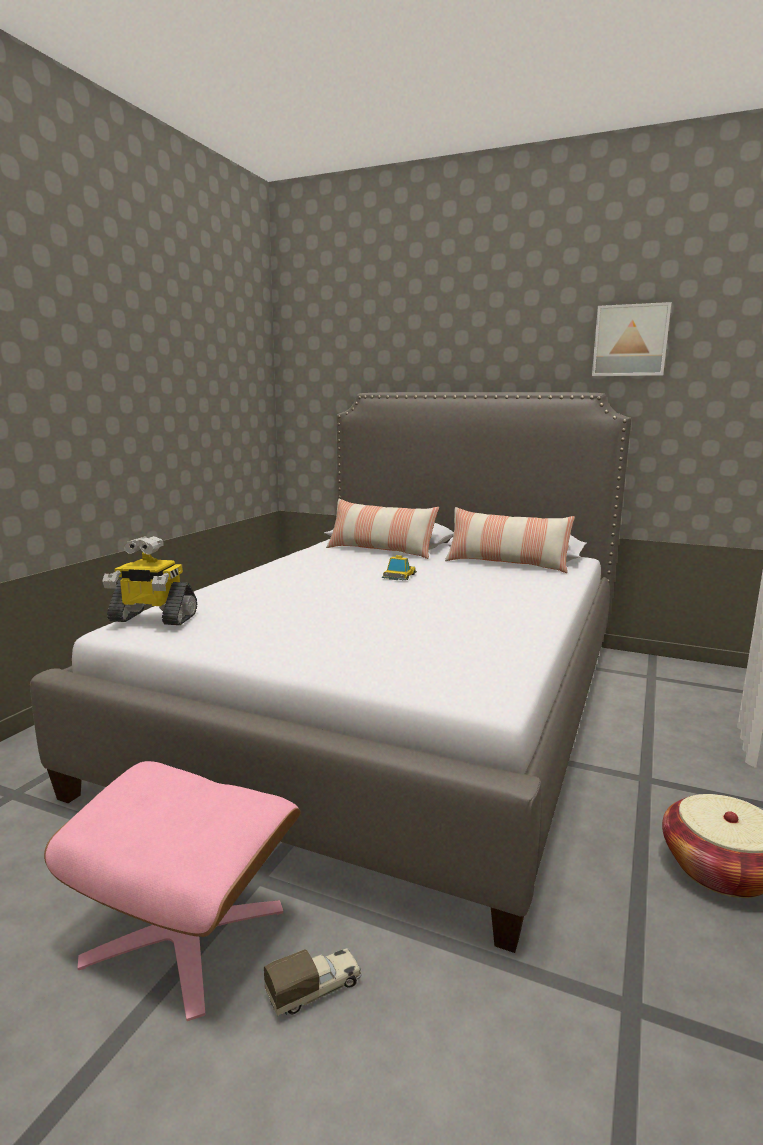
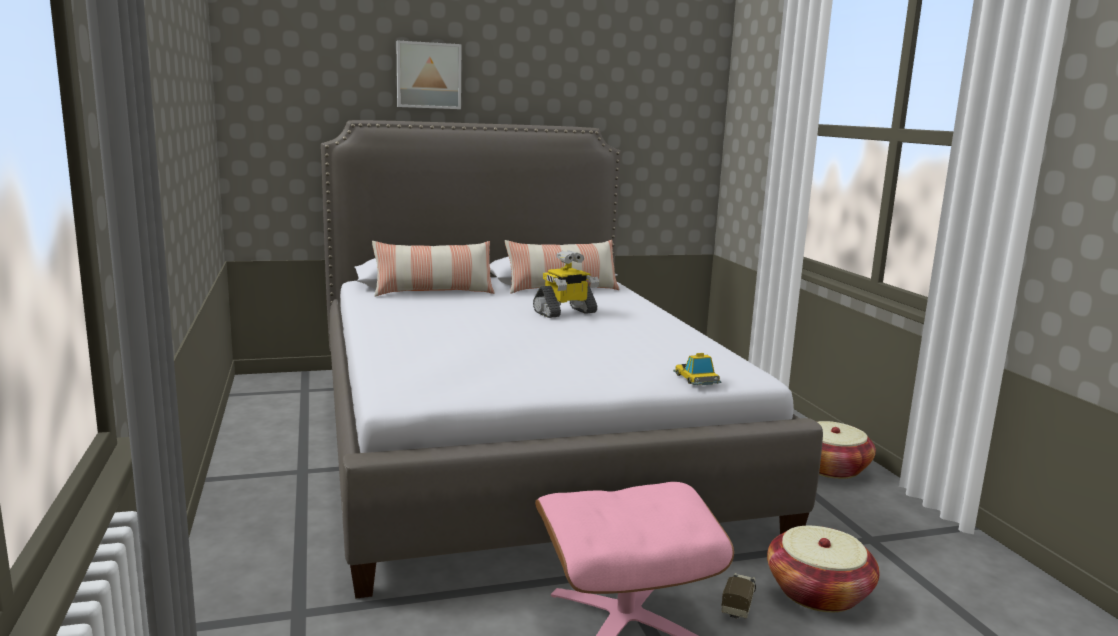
camera: 40 degrees left, 0 degrees up
toy robot [102,536,197,625] -> toy robot moved to [533,250,599,318]
toy car [382,555,417,580] -> toy car moved to [673,353,721,385]
picture [592,302,671,376] -> picture moved to [396,41,461,109]
none -> basket [767,526,880,612]

